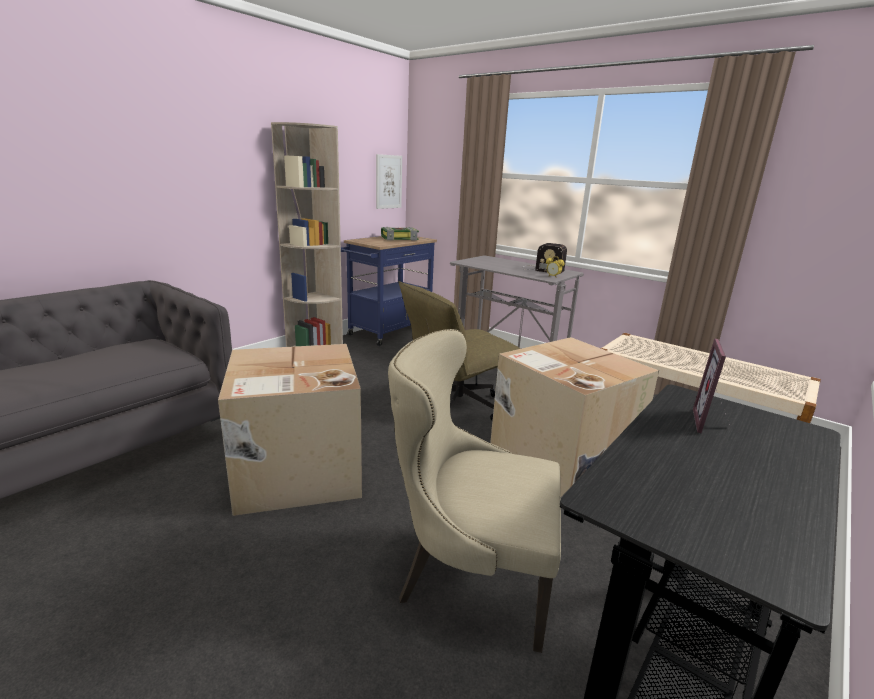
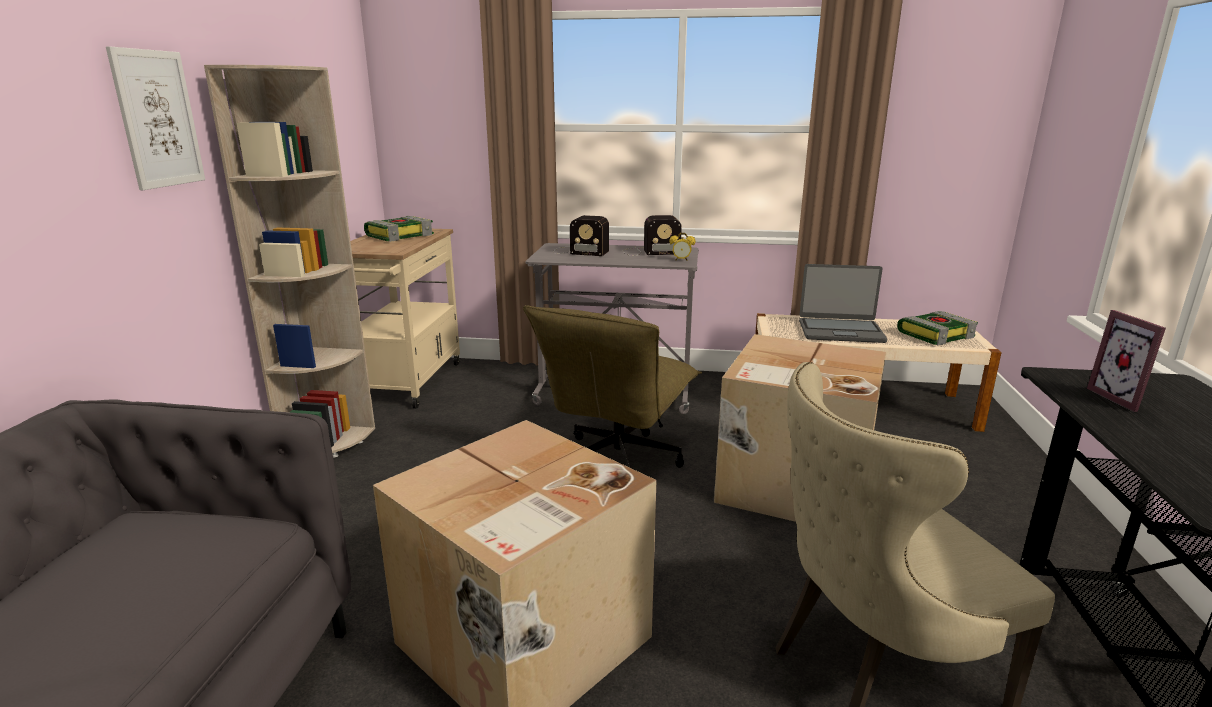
camera: 30 degrees left, 0 degrees up
blue cart [341,236,437,346] -> beige cart [351,229,460,409]
picture [376,154,402,209] -> picture moved to [106,46,205,190]
none -> radio [553,215,609,256]
none -> laptop [799,264,888,343]
none -> book [897,311,978,345]

